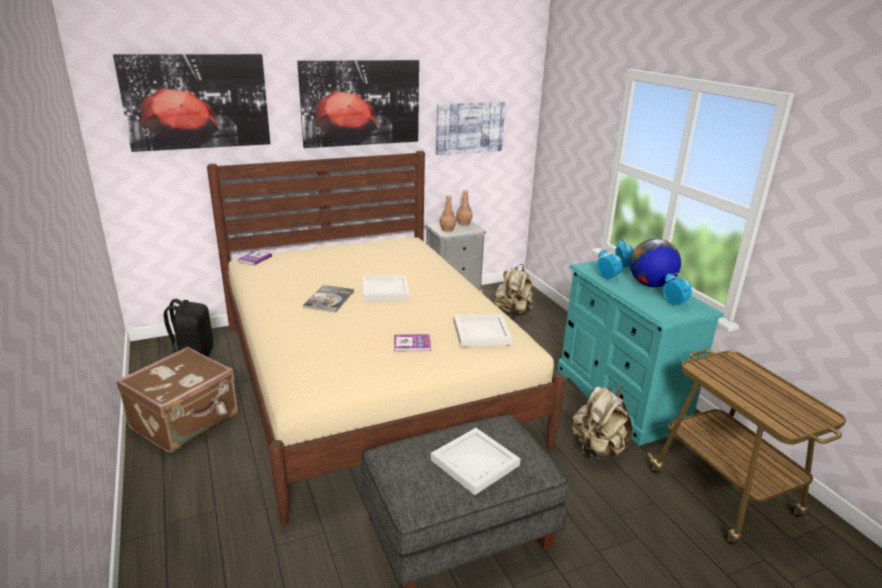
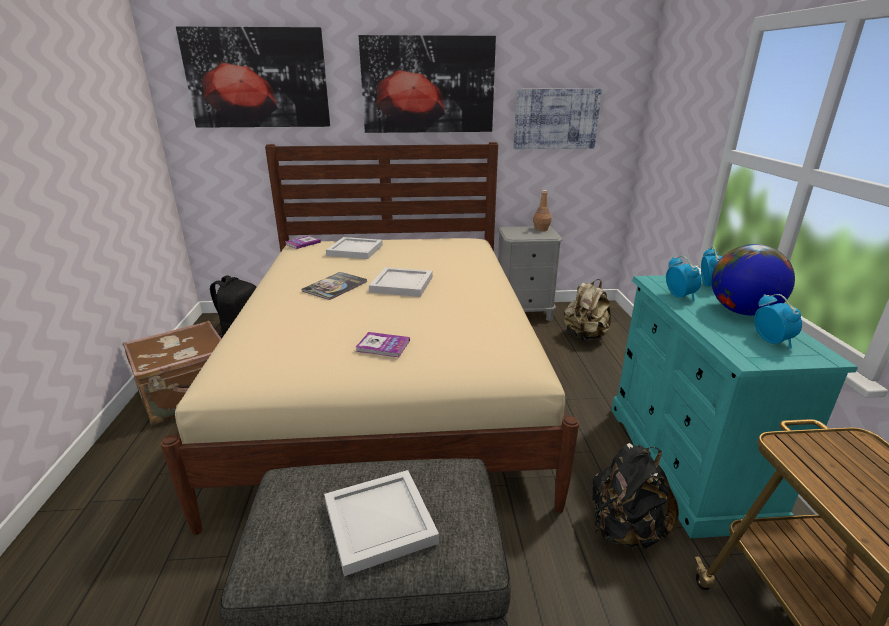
camera: 20 degrees right, 0 degrees up
brown bottle [440,195,456,232] -> none
white tray [454,314,512,347] -> white tray moved to [326,237,383,259]
beige backpack [572,386,632,459] -> black backpack [592,443,679,548]

